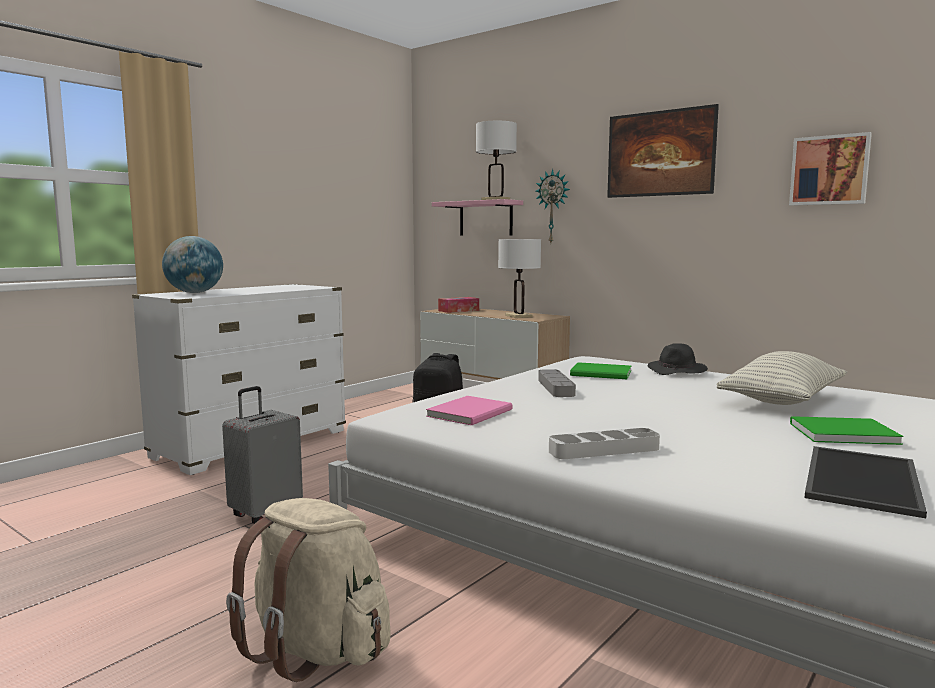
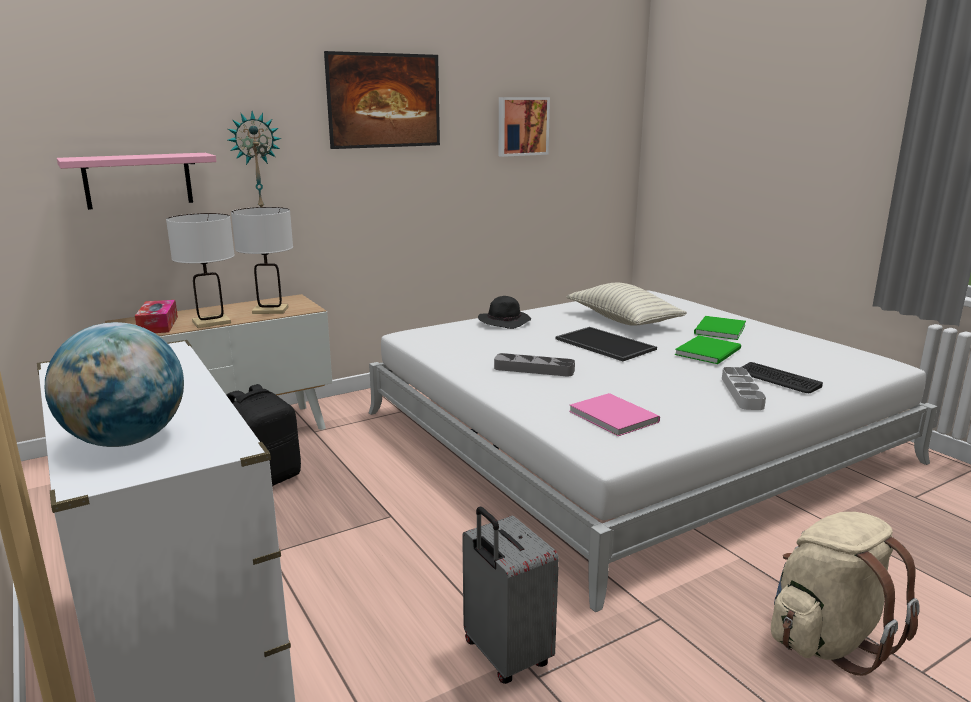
camera: 70 degrees left, 10 degrees up
white table lamp [476,121,517,200] -> white table lamp moved to [166,213,235,328]
green book [570,362,631,379] -> green book moved to [675,335,741,364]
tray [805,446,927,518] -> tray moved to [556,327,657,361]
none -> keyboard [741,362,823,393]

